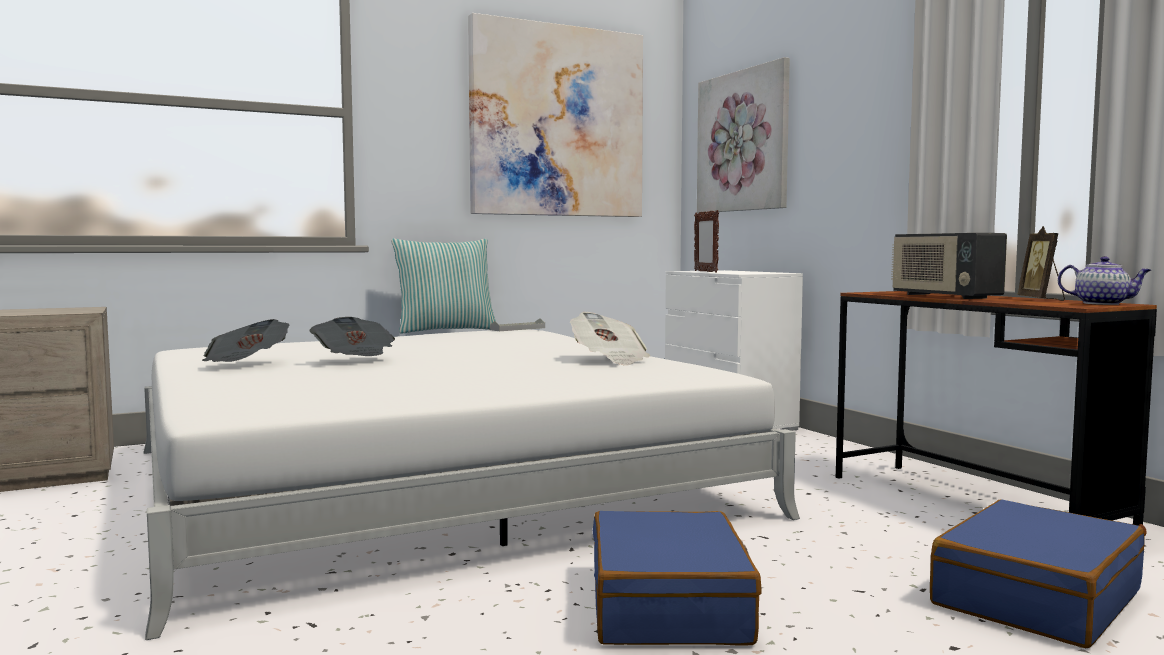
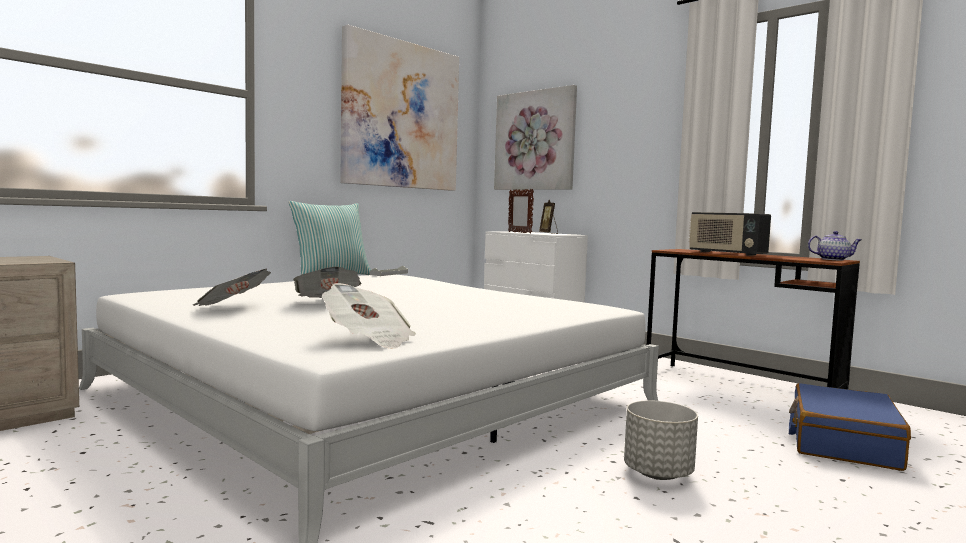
camera: 20 degrees left, 0 degrees up
newspaper [570,312,650,365] -> newspaper moved to [322,283,416,349]
blue suitcase [593,511,762,645] -> grey planter [624,401,698,480]
picture frame [1017,226,1065,301] -> picture frame moved to [539,199,558,234]

